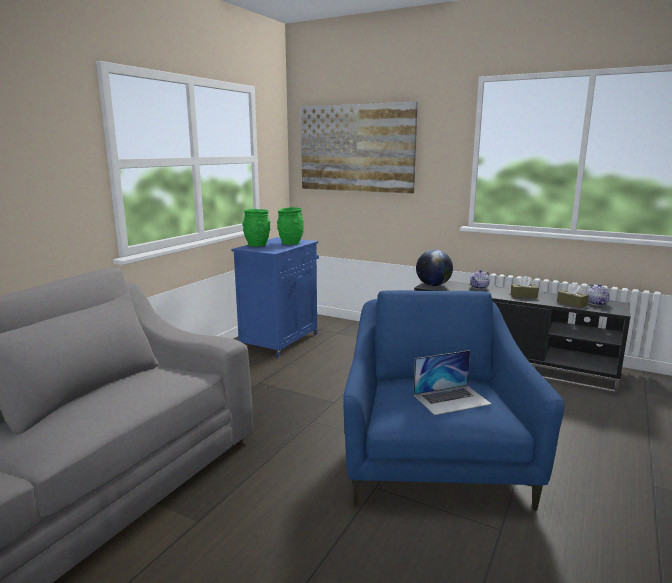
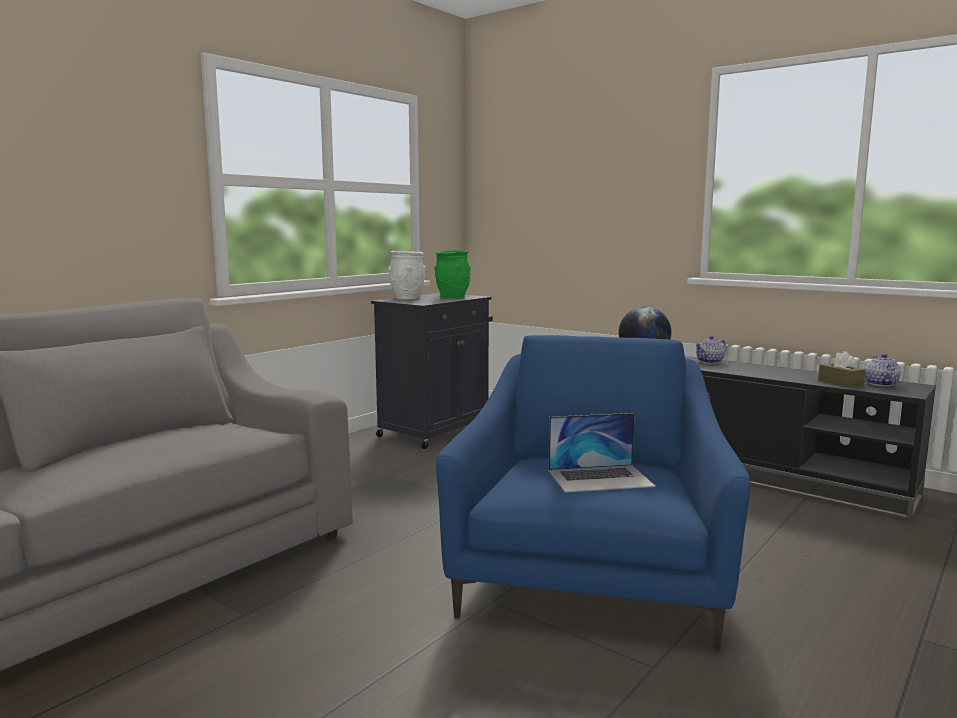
camera: 10 degrees right, 5 degrees down
blue cabinet [231,237,319,358] -> black cabinet [371,293,493,449]
green vase [242,209,270,247] -> white vase [388,251,426,299]
picture [301,102,418,194] -> none
brown tissue box [511,276,539,298] -> none

